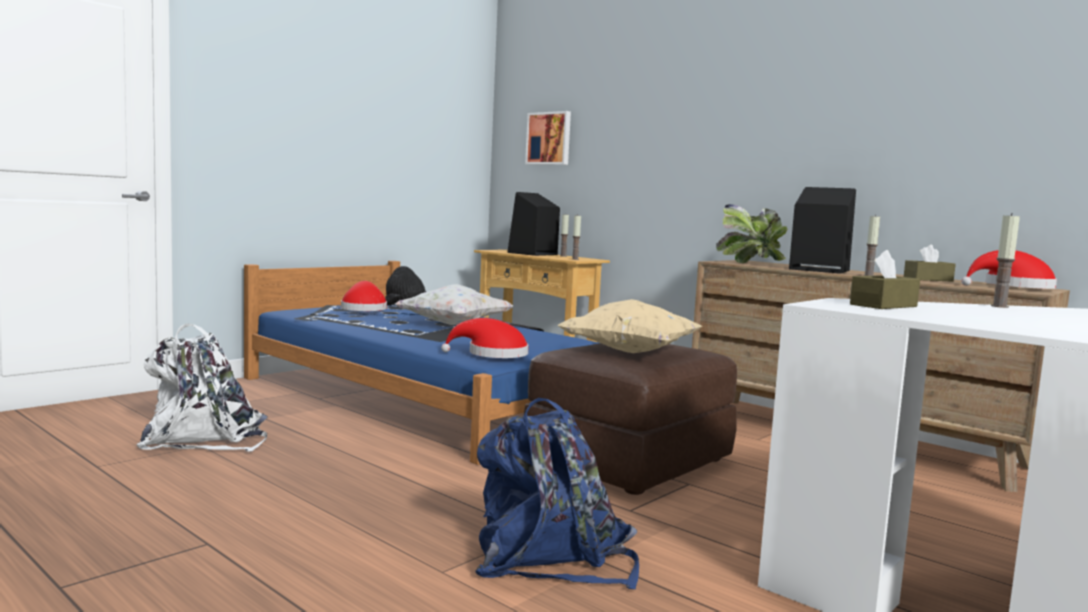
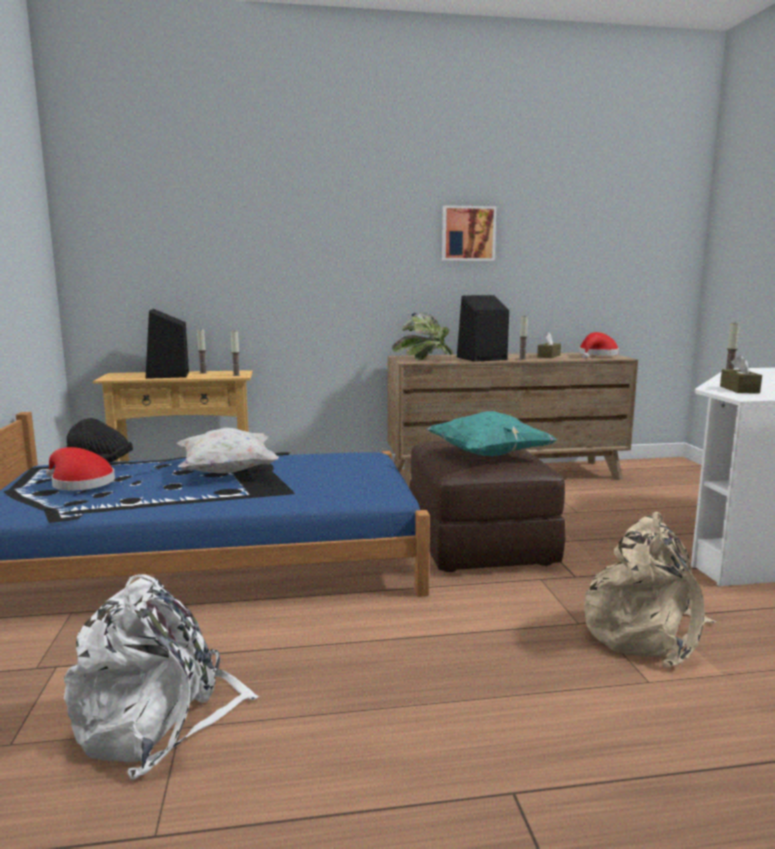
camera: 50 degrees left, 5 degrees up
red hat [441,318,529,358] -> none
blue backpack [475,398,639,589] -> beige backpack [584,512,717,668]
picture [525,111,571,165] -> picture moved to [442,205,497,261]
beige pillow [557,299,702,353] -> turquoise pillow [427,411,558,456]

